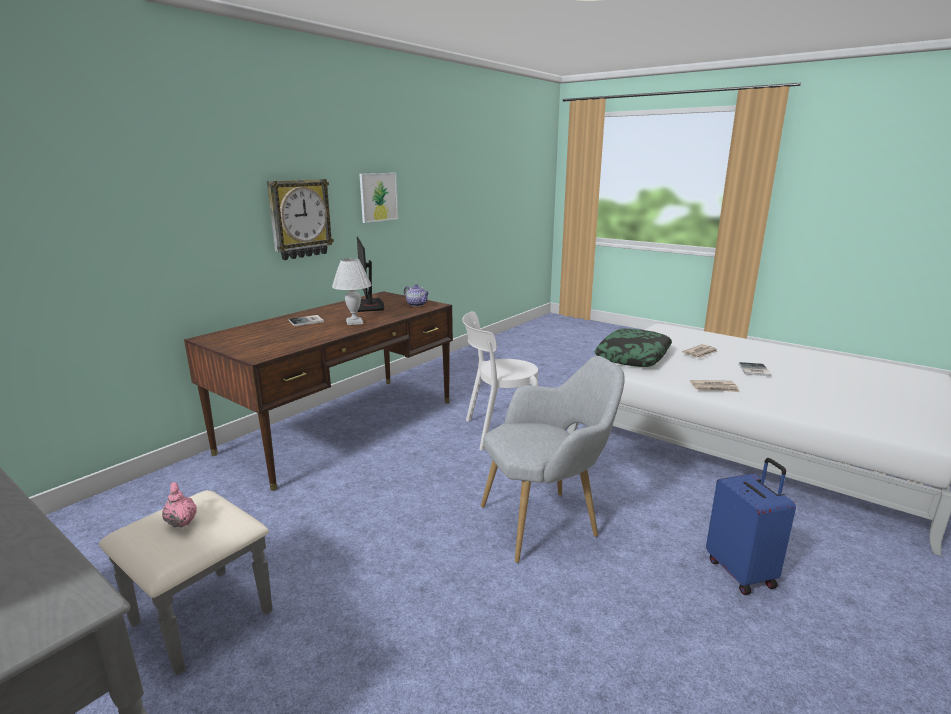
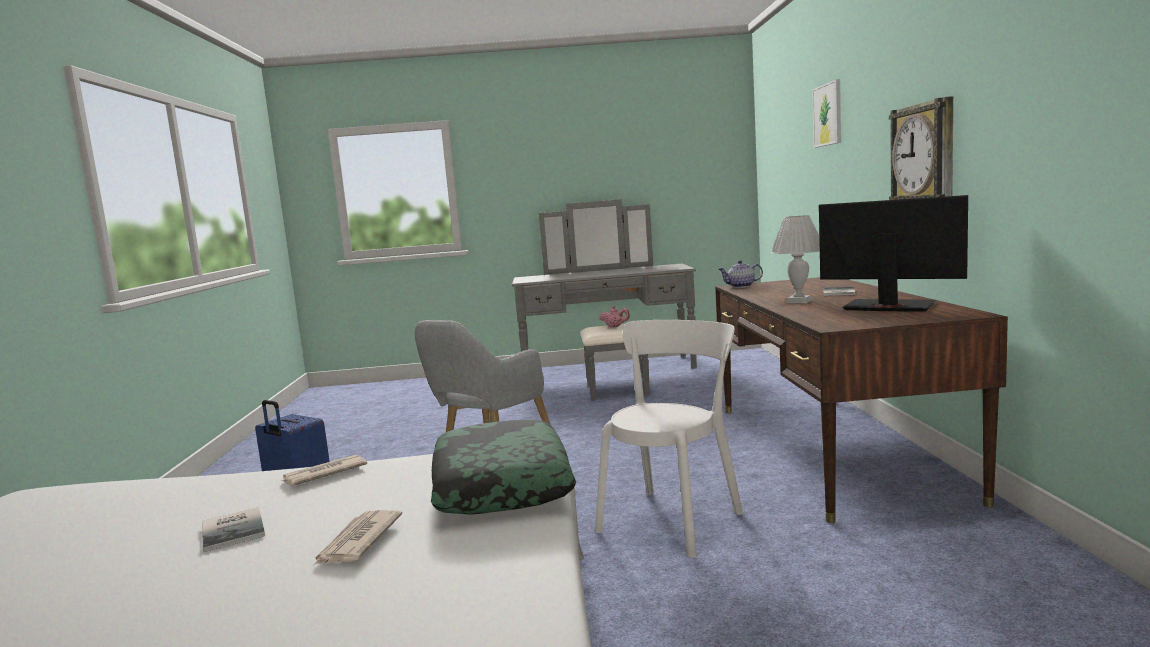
camera: 140 degrees right, 10 degrees down
picture [360,173,398,223] -> picture moved to [812,79,841,148]
teapot [404,284,429,307] -> teapot moved to [719,260,763,288]

